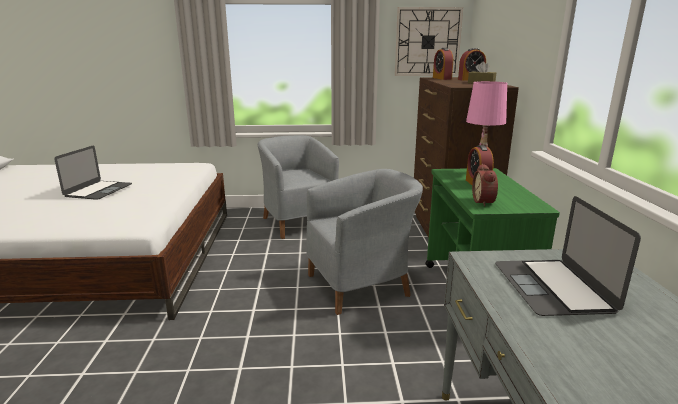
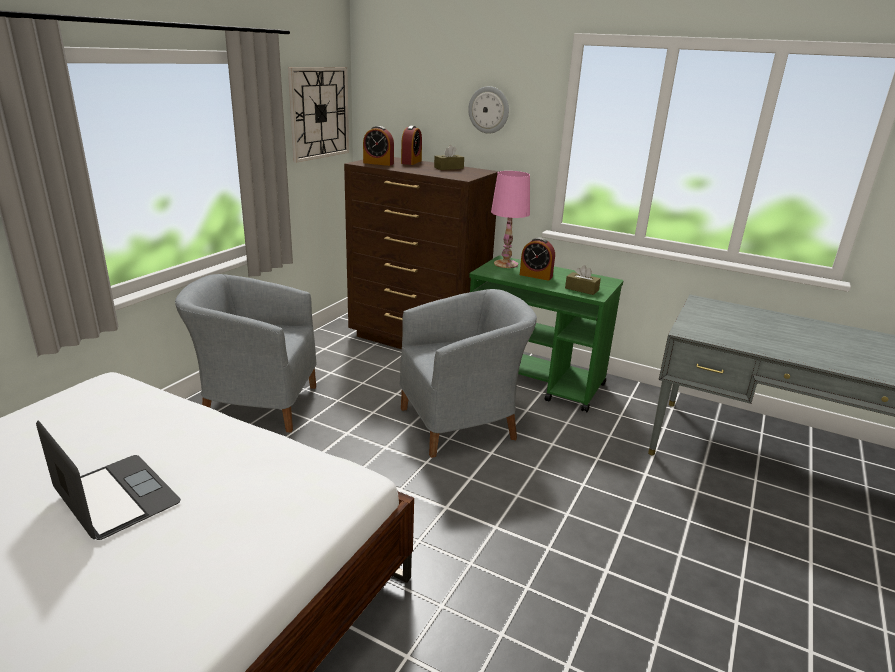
camera: 60 degrees left, 5 degrees up
grey armchair [306,169,423,315] -> grey armchair turned 60 degrees clockwise [400,289,537,458]
alarm clock [472,164,498,207] -> brown tissue box [565,265,601,295]
laptop [495,196,641,316] -> none
none -> wall clock [468,86,509,134]

